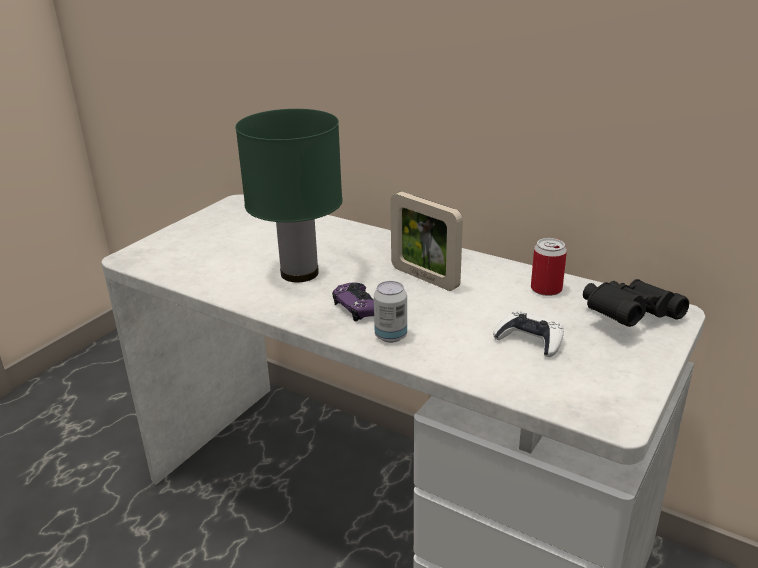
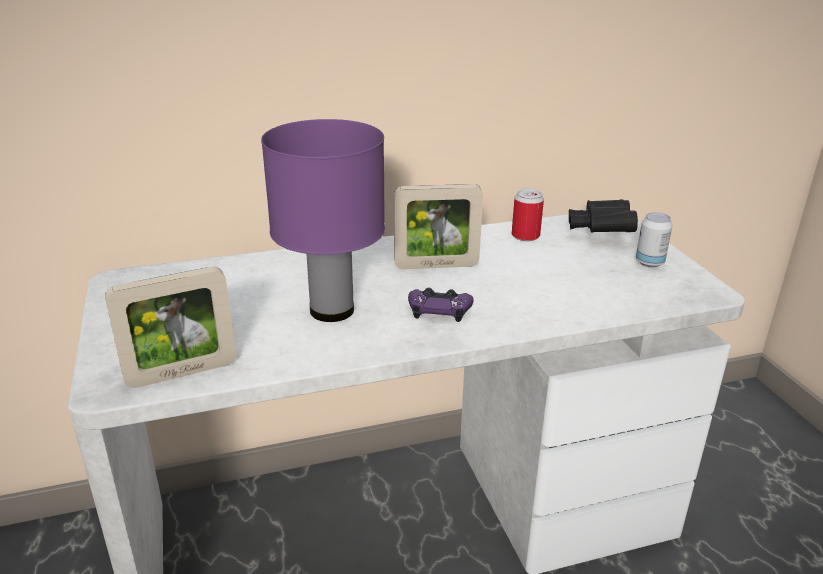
camera: 50 degrees left, 0 degrees up
green table lamp [235,109,343,282] -> purple table lamp [261,119,385,322]
can [374,281,407,343] -> can moved to [636,212,672,267]
white game controller [493,311,564,357] -> none
none -> picture frame [105,267,236,388]

